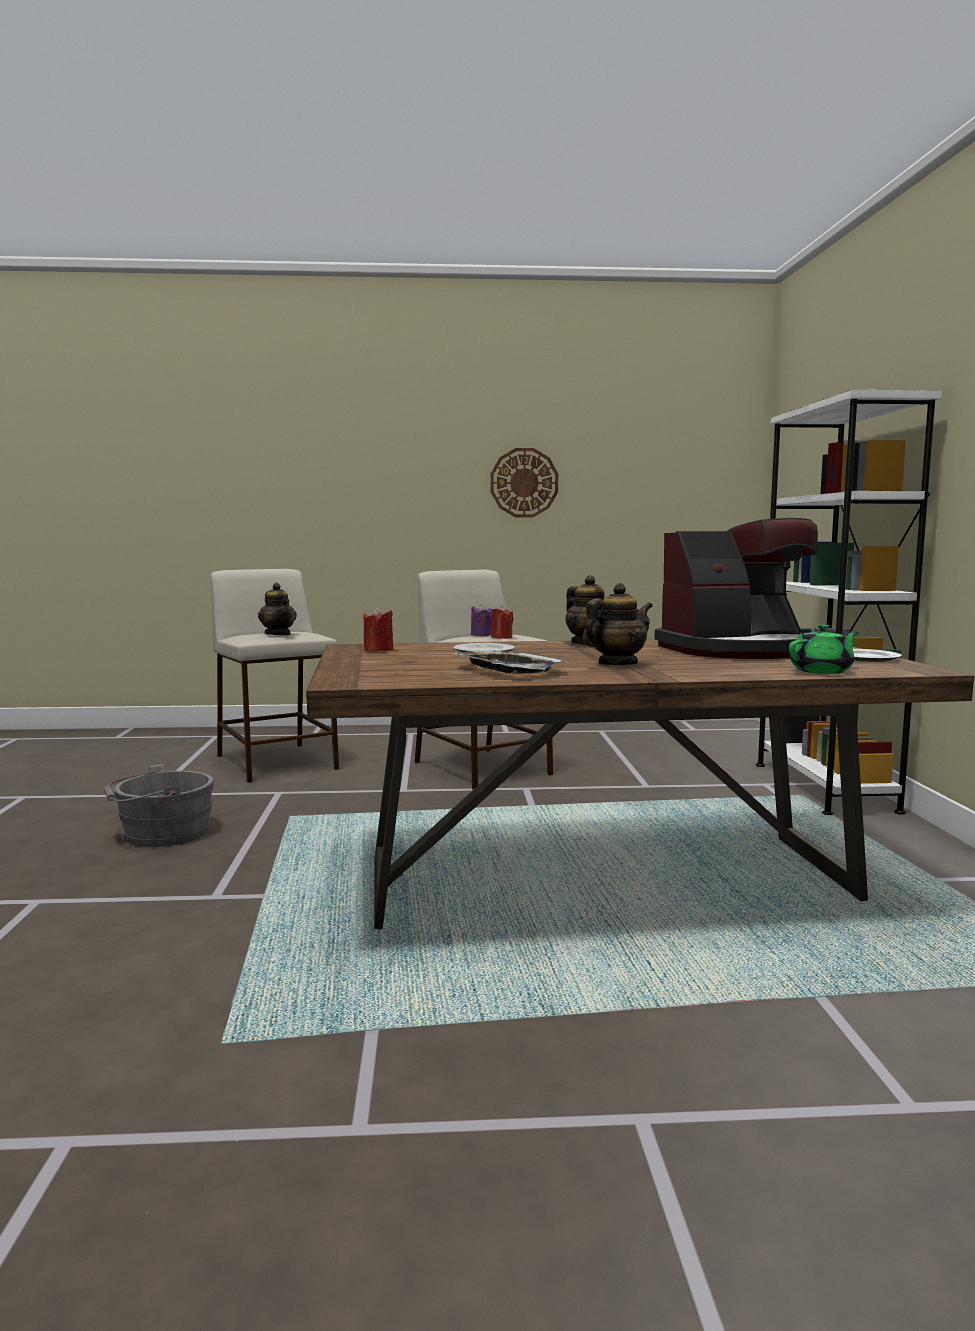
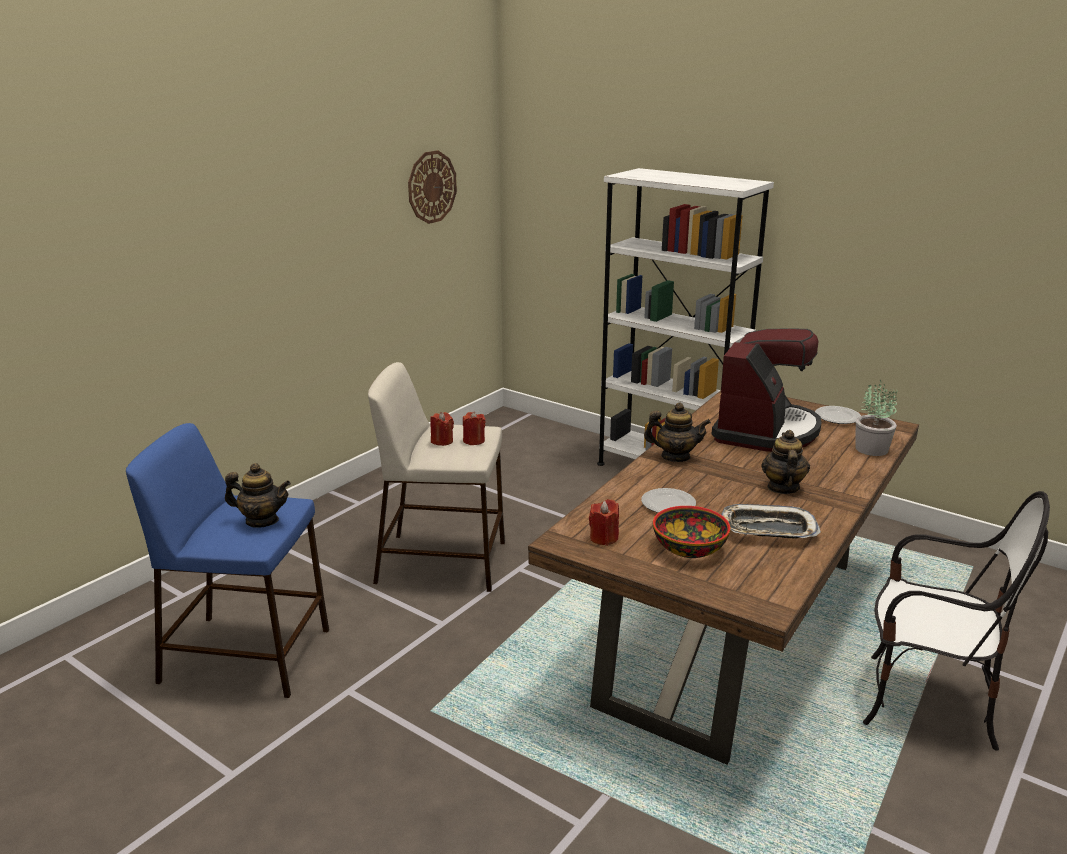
camera: 50 degrees left, 15 degrees up
grey bucket [103,764,214,847] -> none
beige stool [211,569,339,783] -> blue stool [126,423,329,698]
purple candle [471,604,492,636] -> red candle [430,412,454,446]
wall clock [491,448,558,517] -> wall clock moved to [408,150,457,224]
green teapot [789,624,858,674] -> potted plant [855,380,897,456]
none -> bowl [653,506,730,558]
none -> chair [863,491,1050,751]

